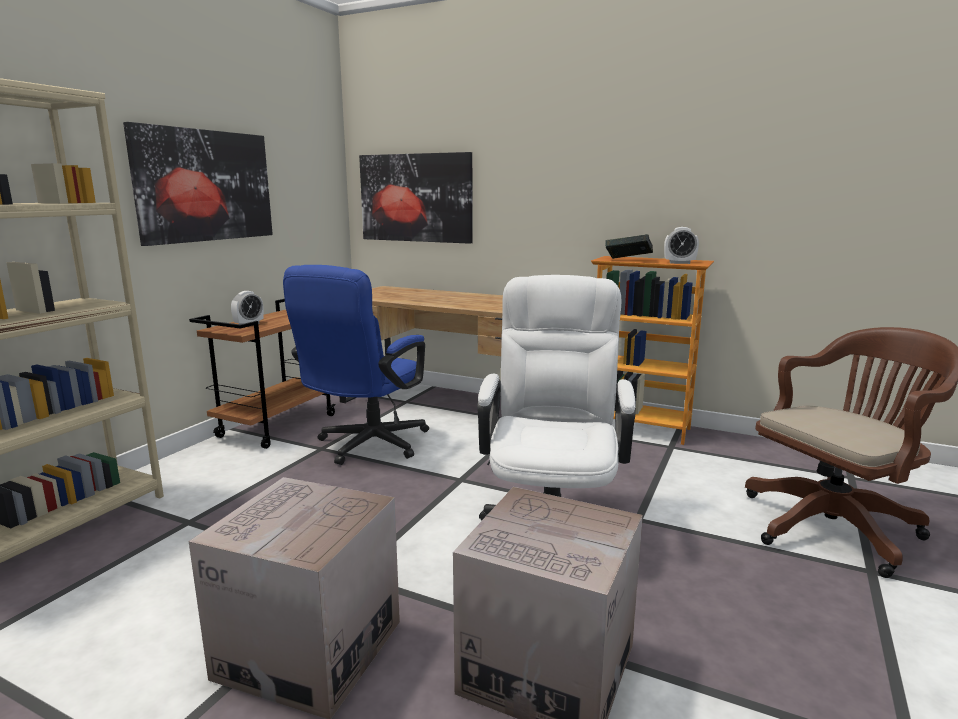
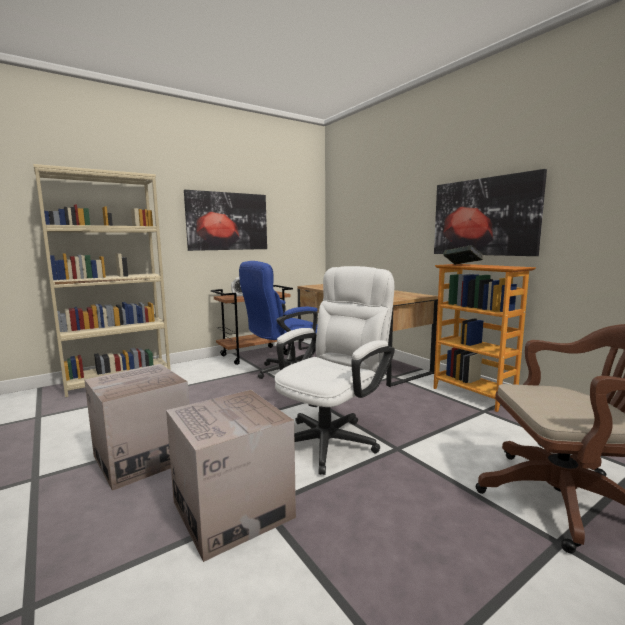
camera: 30 degrees right, 5 degrees down
picture [359,152,473,244] -> picture moved to [434,169,547,256]
alarm clock [664,227,699,264] -> none

